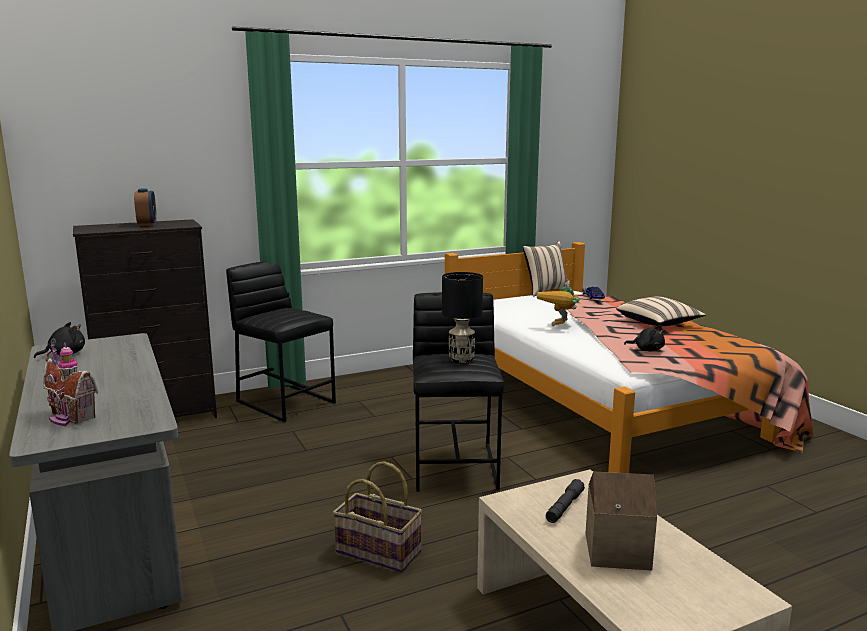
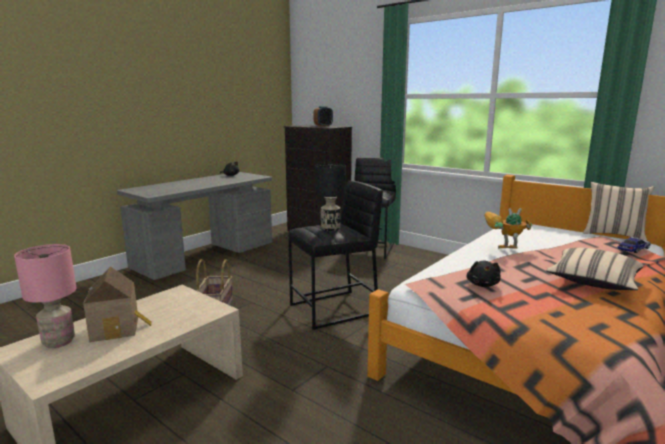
camera: 65 degrees right, 0 degrees up
toy house [43,343,99,426] -> none
grey flashlight [546,479,585,523] -> none
none -> pink table lamp [14,244,76,348]

